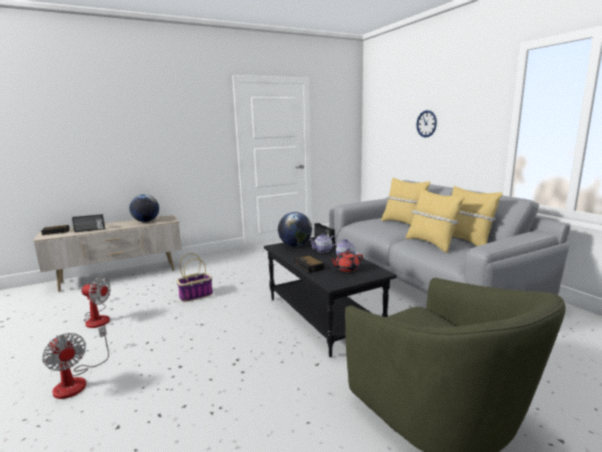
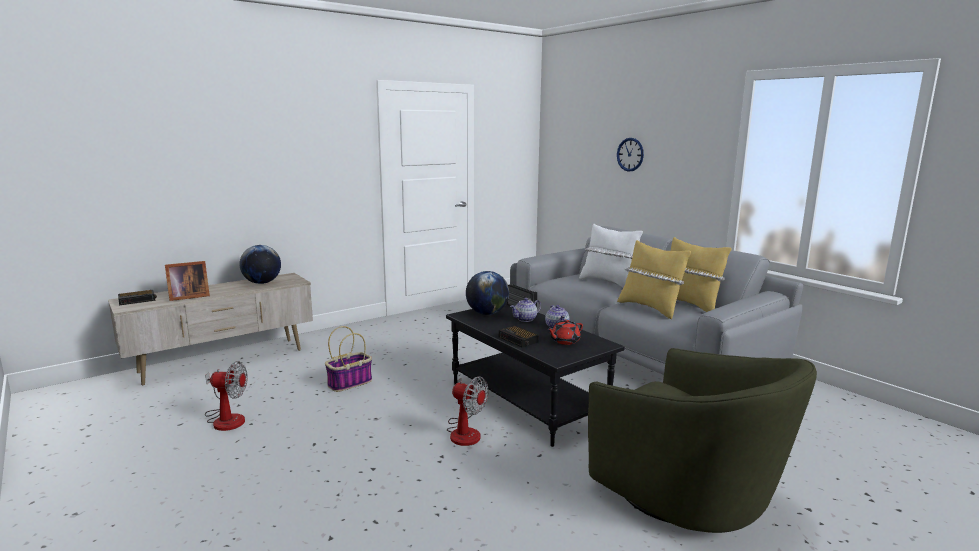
camera: 10 degrees left, 0 degrees up
fan [42,326,109,399] -> fan moved to [447,377,489,446]
radio [72,214,105,232] -> picture frame [165,261,210,301]
yellow pillow [381,177,430,225] -> white pillow [579,224,643,288]

